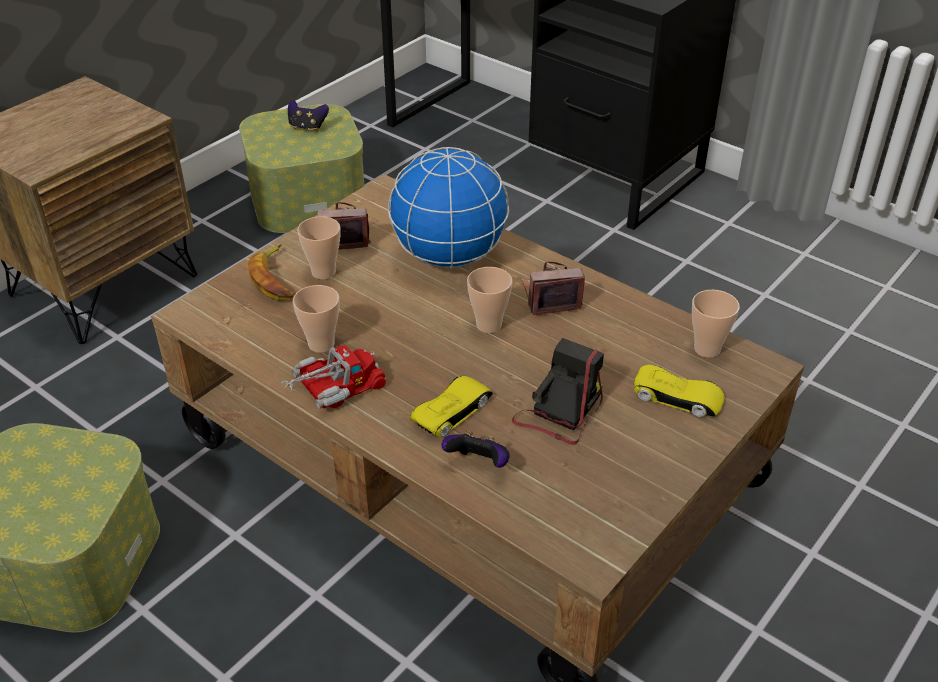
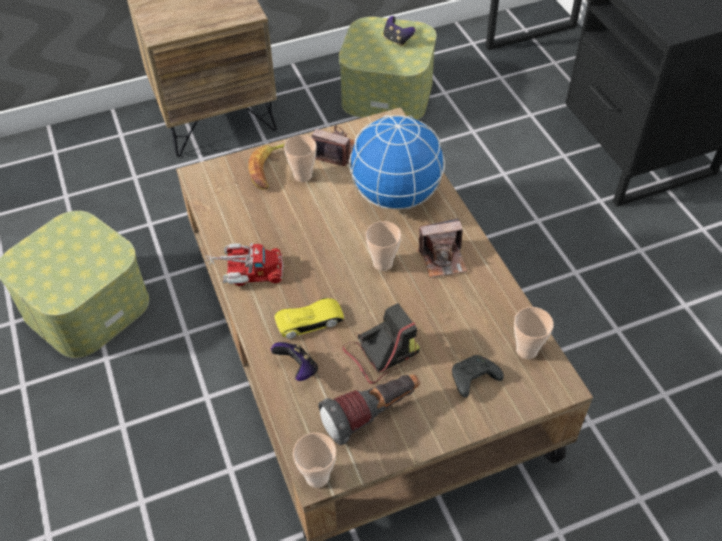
camera: 30 degrees right, 10 degrees up
cup [293,285,340,353] -> cup moved to [293,433,336,488]
camera [522,261,585,315] -> camera turned 150 degrees clockwise [418,218,467,278]
yellow toy car [634,365,725,417] -> black game controller [452,355,504,398]
none -> flashlight [319,374,420,445]

